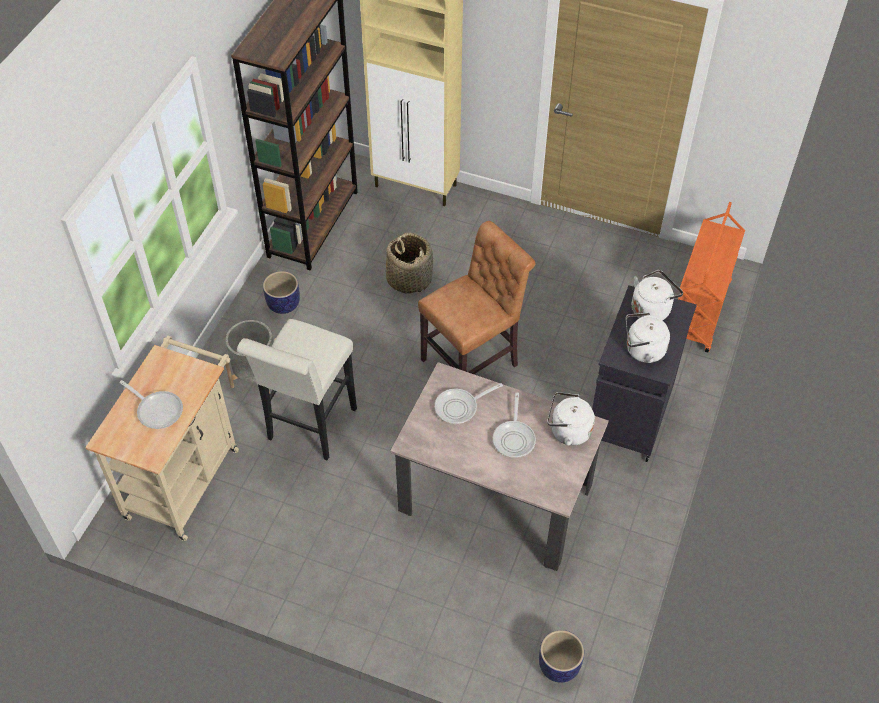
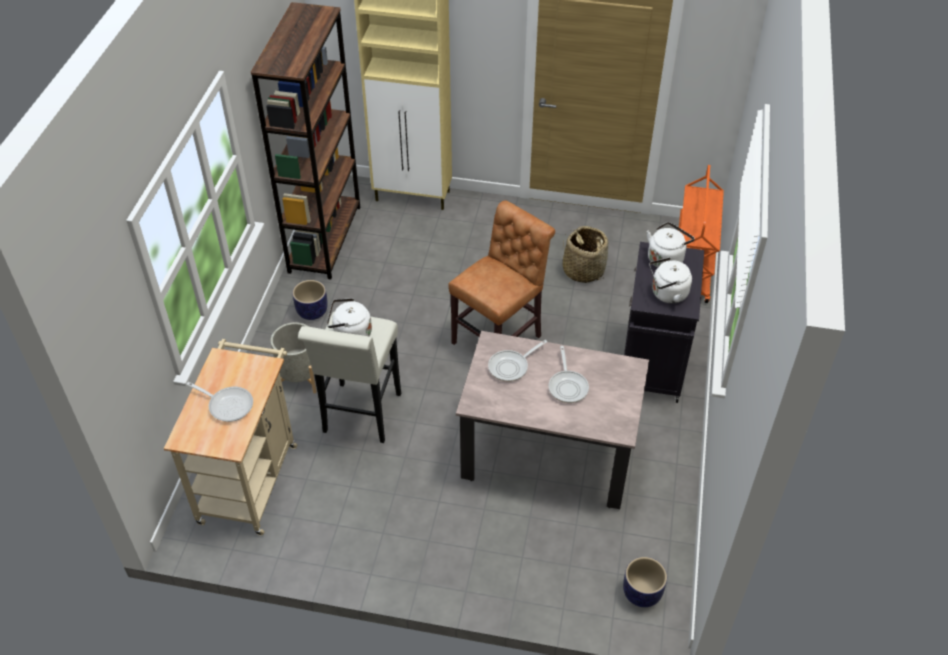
camera: 10 degrees left, 5 degrees down
basket [386,232,433,294] -> basket moved to [563,226,608,283]
white kettle [547,392,595,446] -> white kettle moved to [327,298,372,336]

